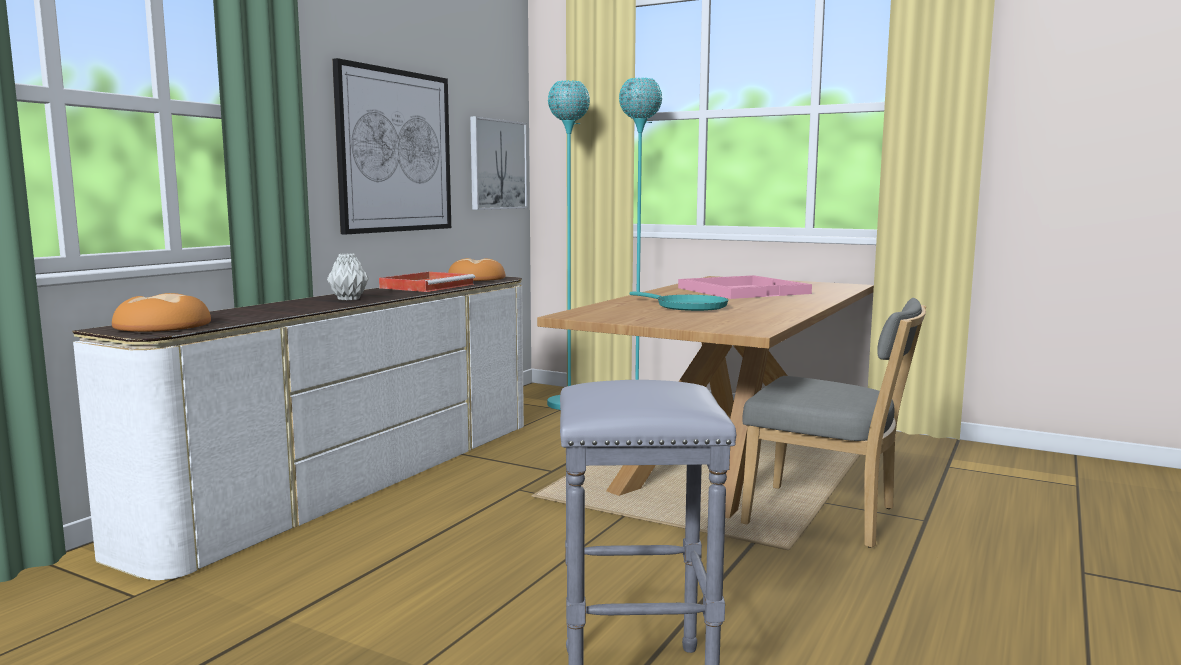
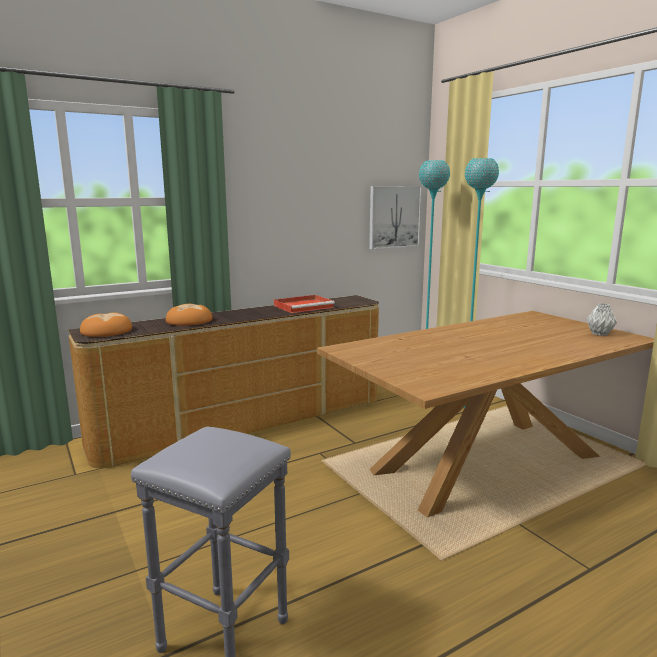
camera: 30 degrees right, 5 degrees up
white cabinet [72,276,524,580] -> brown cabinet [68,295,379,469]
grey vase [327,253,369,300] -> grey vase moved to [587,303,617,336]
picture [332,58,451,234] -> none
bread [448,258,506,281] -> bread moved to [166,304,212,326]
turquoise frying pan [630,291,728,311] -> none
pink tray [678,275,812,299] -> none
grey chair [741,298,926,548] -> none

